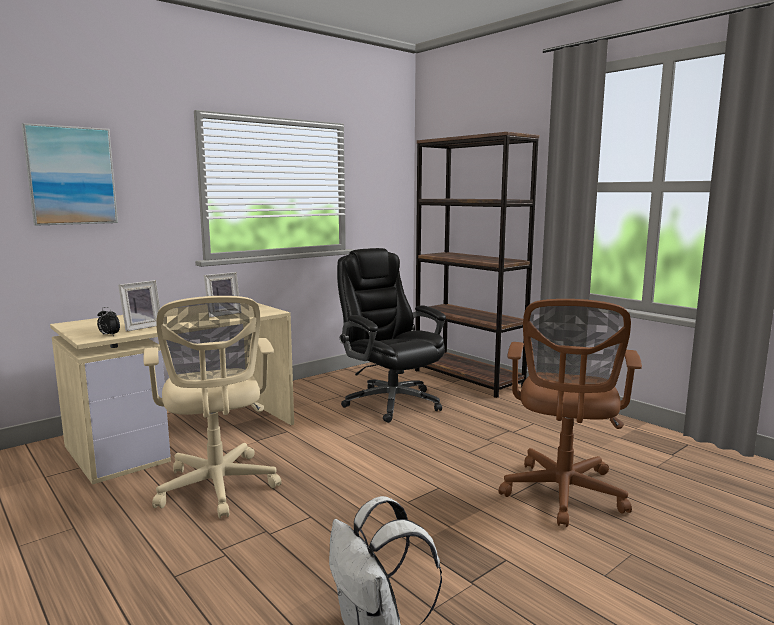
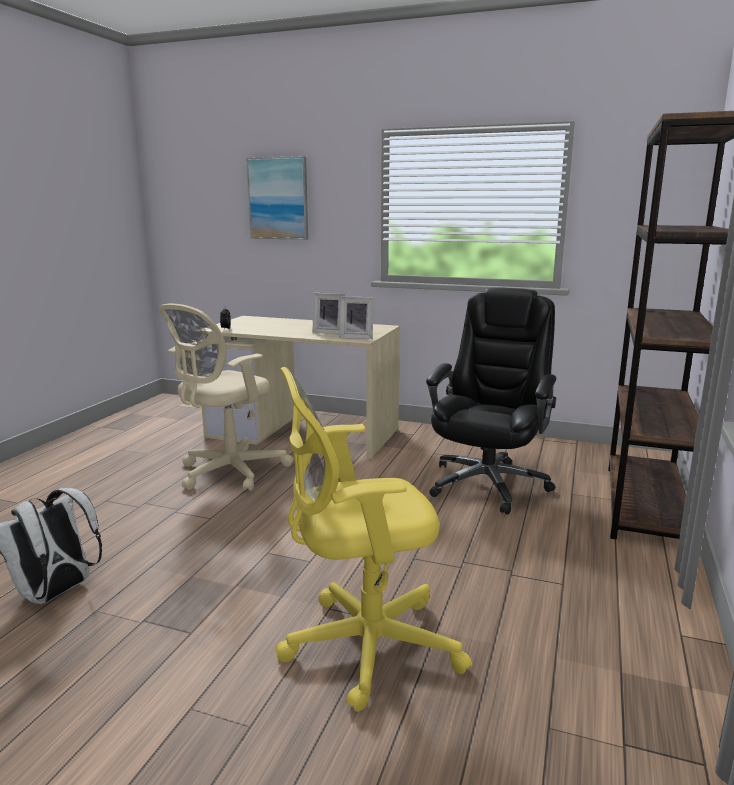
camera: 60 degrees right, 5 degrees up
picture frame [118,280,160,332] -> picture frame moved to [339,296,374,339]
brown office chair [498,299,642,527] -> yellow office chair [276,367,472,712]

